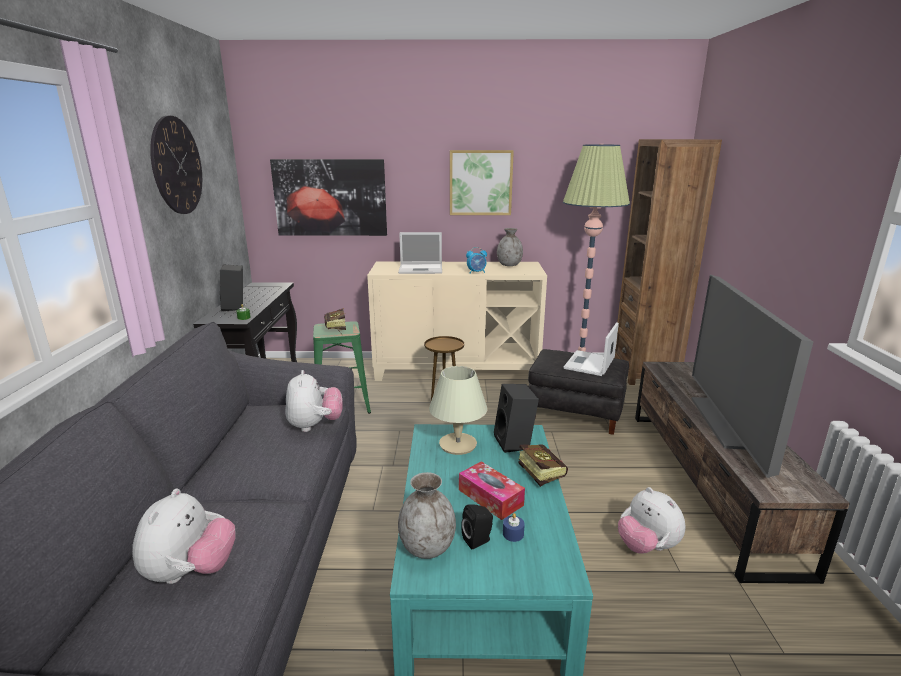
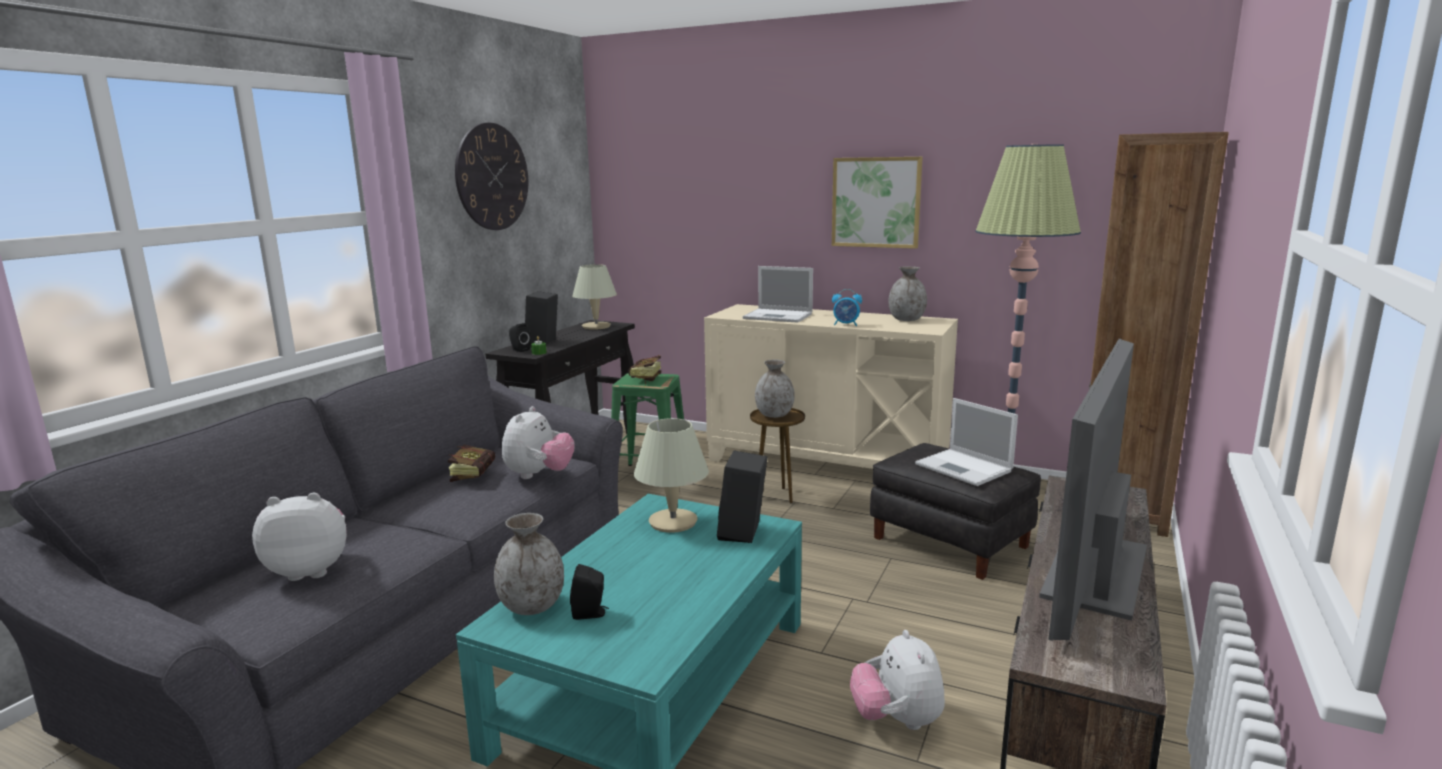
camera: 25 degrees right, 5 degrees down
plush toy [132,488,236,584] -> plush toy turned 135 degrees counterclockwise [252,493,347,581]
picture [270,159,387,236] -> none
tissue box [459,461,525,520] -> none
blue candle [503,513,525,542] -> none
book [518,444,568,487] -> book moved to [448,445,495,482]
laptop [564,322,619,376] -> laptop turned 90 degrees counterclockwise [915,398,1018,486]
none -> black speaker [509,323,531,352]
none -> beige table lamp [572,264,617,330]
none -> grey vase [755,360,795,418]

